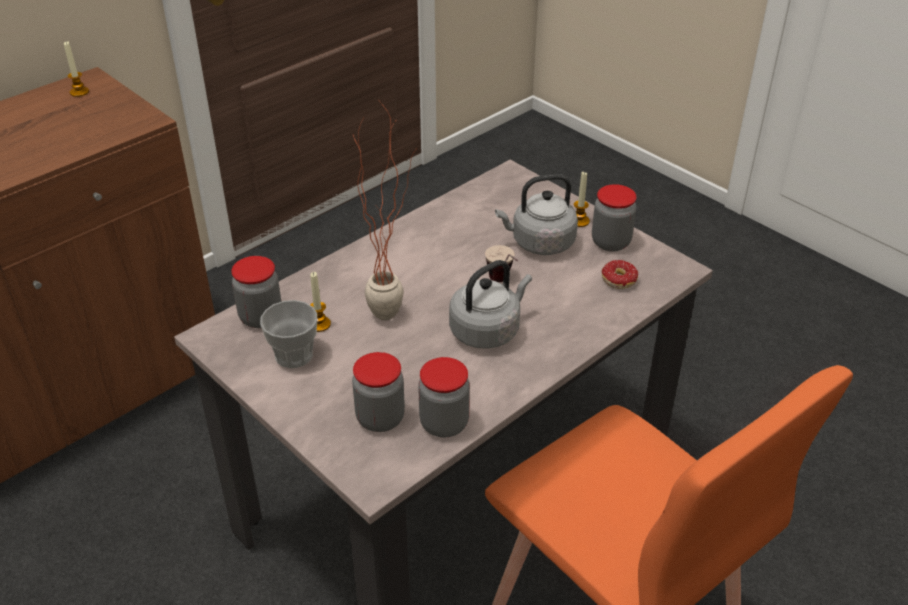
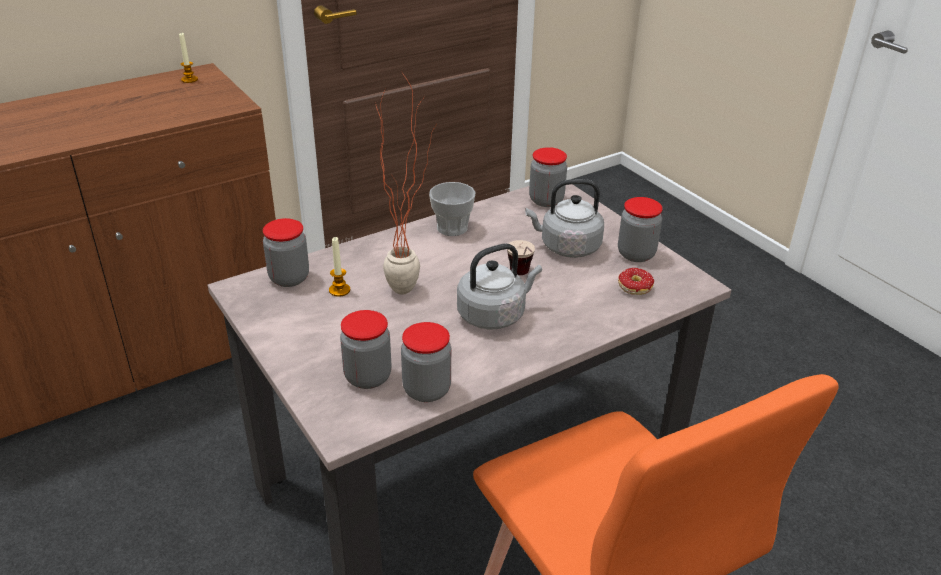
camera: 10 degrees right, 5 degrees down
cup [260,300,317,368] -> cup moved to [429,182,476,236]
candle [574,171,590,227] -> none
none -> jar [529,147,567,207]

